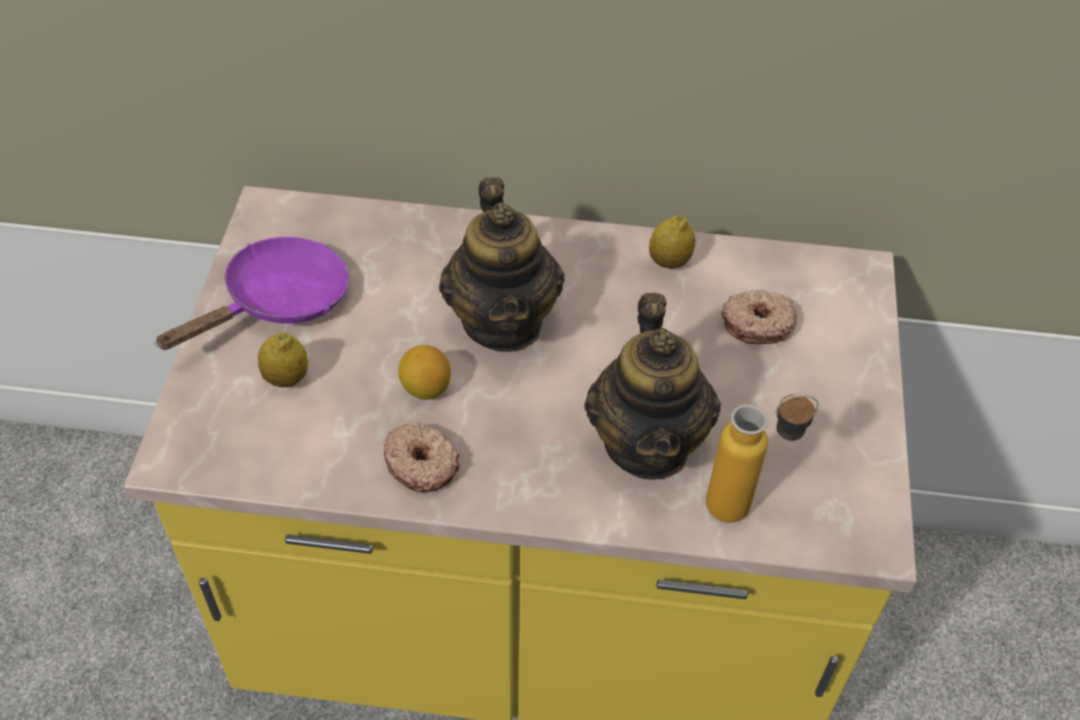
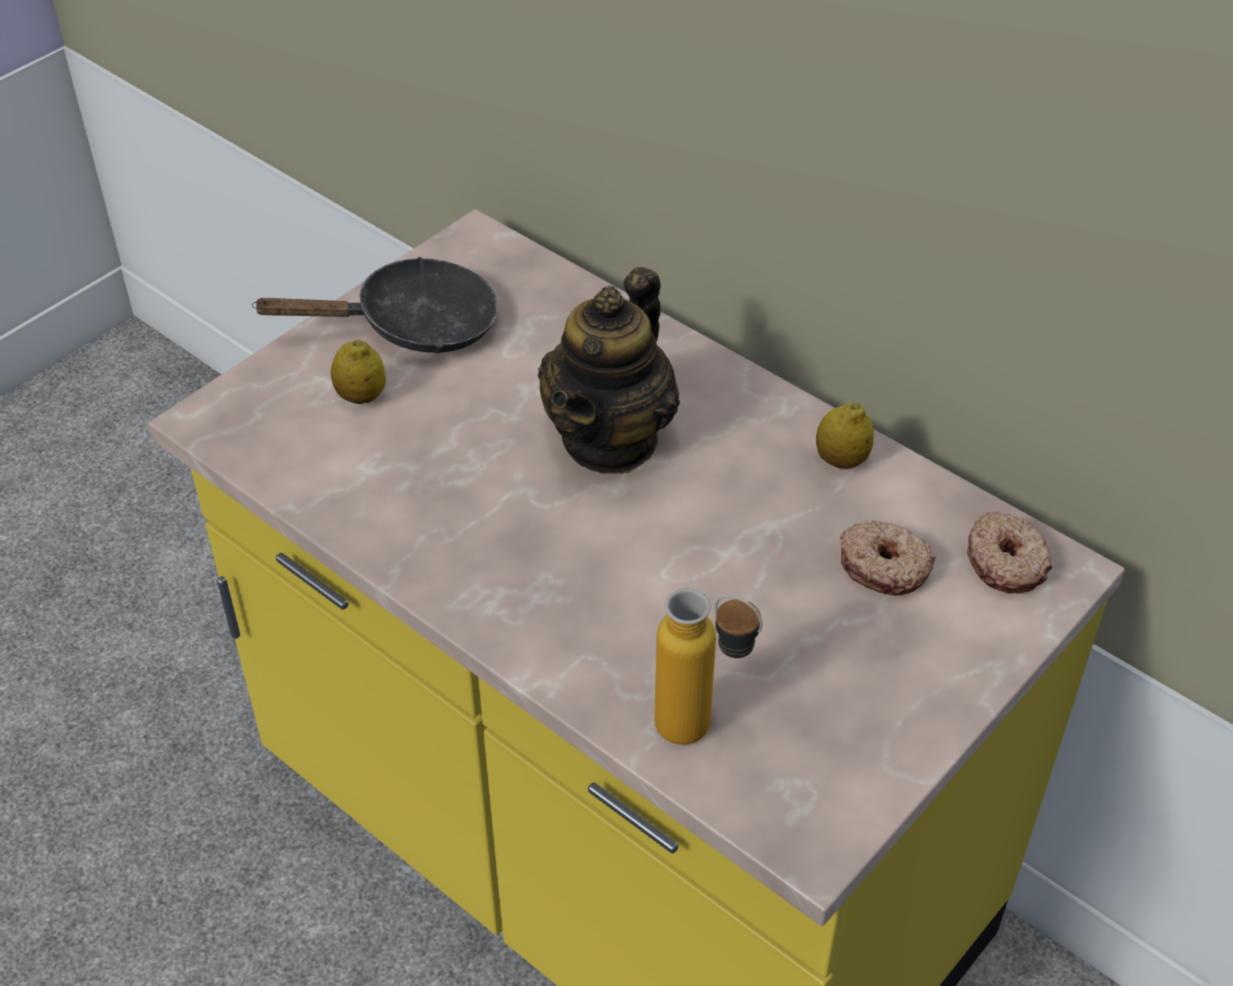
camera: 35 degrees right, 5 degrees down
purple frying pan [155,237,349,350] -> black frying pan [252,257,498,353]
donut [384,423,460,493] -> donut moved to [967,512,1052,593]
lemon [398,345,451,400] -> none
teapot [584,293,721,480] -> none

